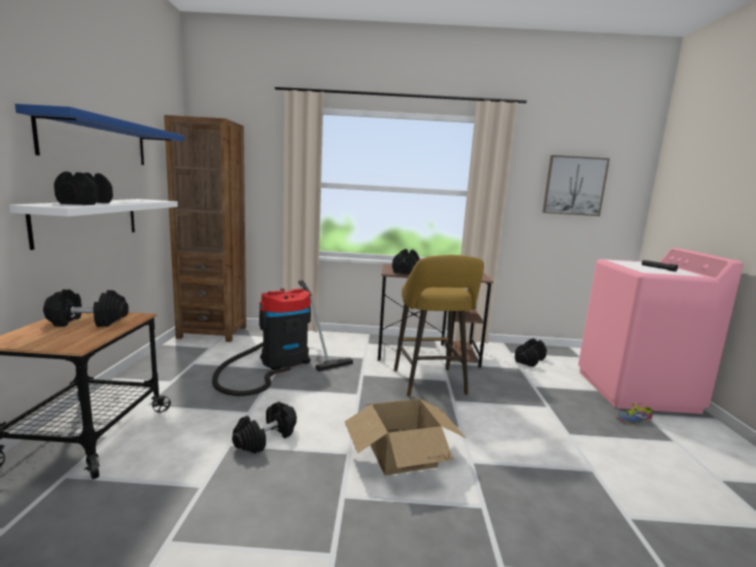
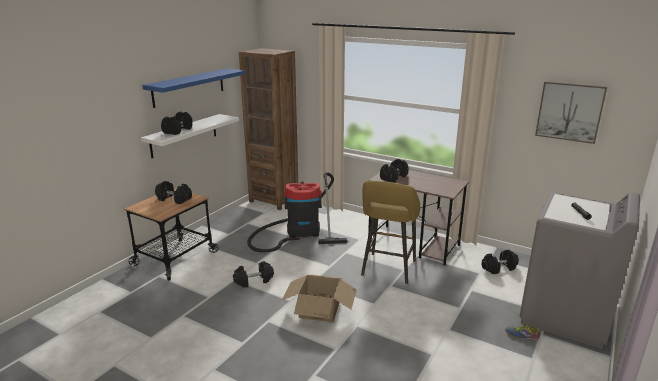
camera: 30 degrees right, 10 degrees up
pink washing machine [578,248,743,414] -> grey washing machine [519,192,640,349]

